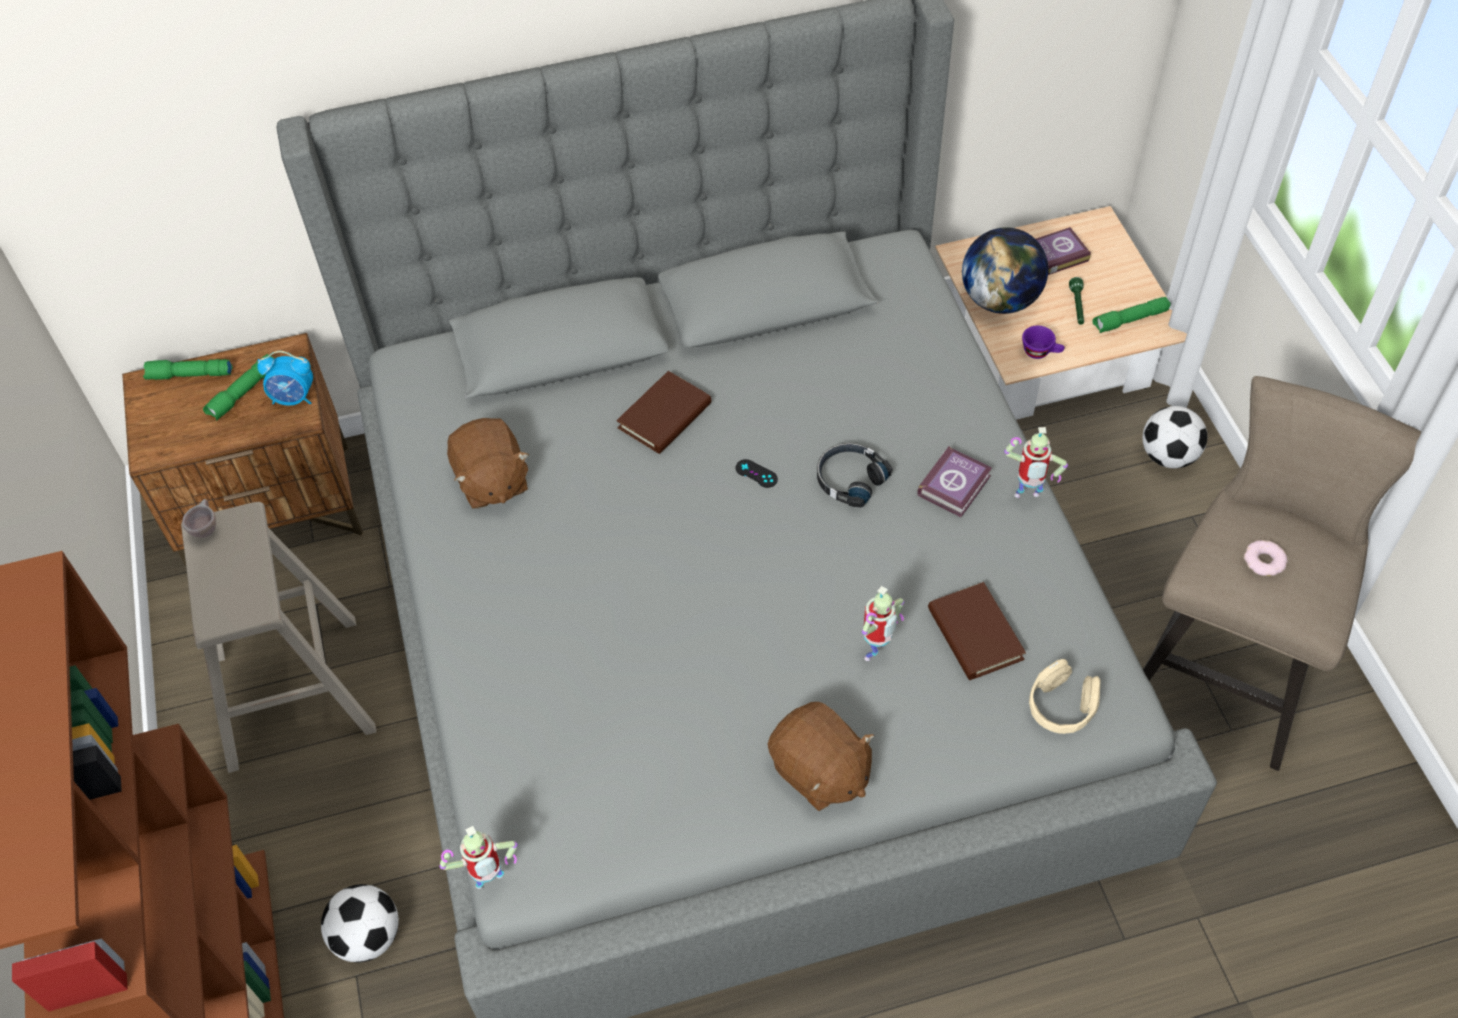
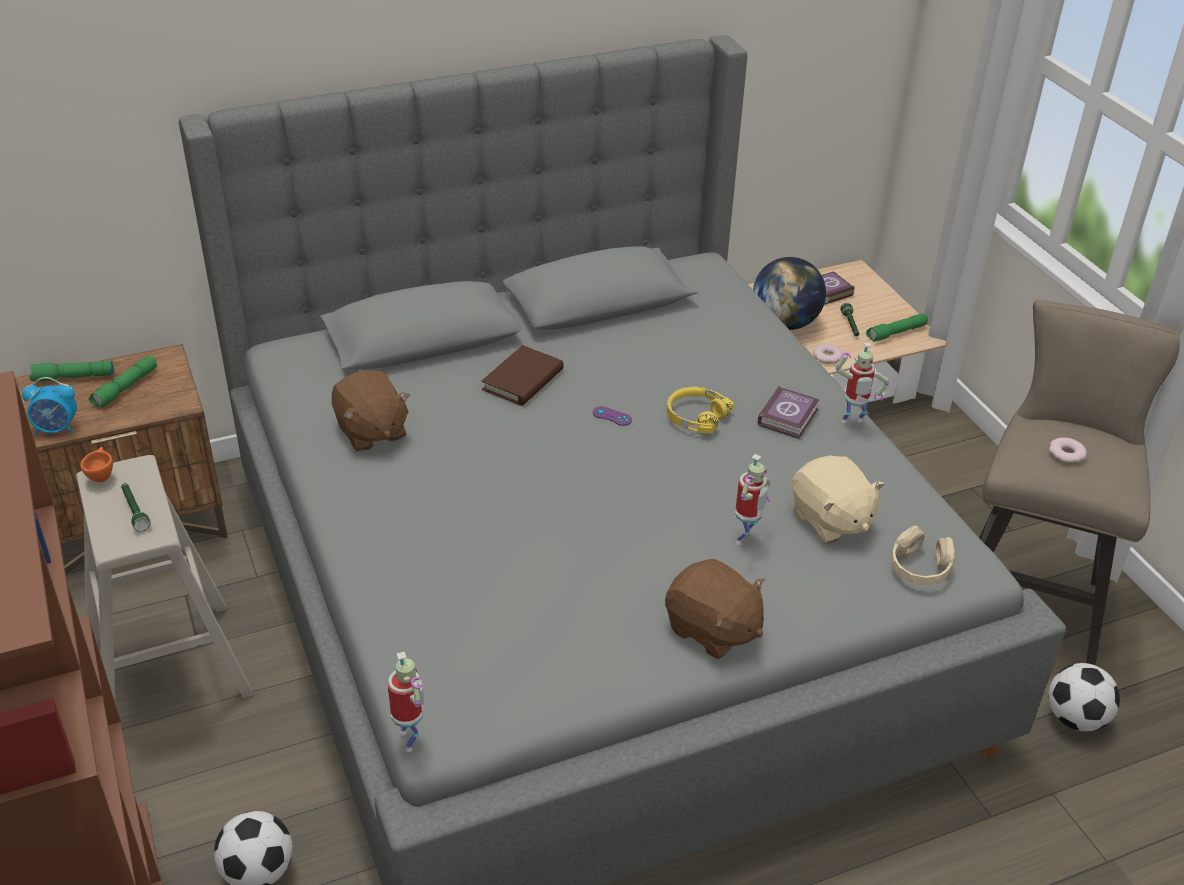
camera: 10 degrees left, 15 degrees down
beige cup [182,499,216,538] -> orange cup [80,447,113,482]
alarm clock [257,351,313,406] -> alarm clock moved to [22,377,77,435]
toy robot [440,826,518,889] -> toy robot turned 75 degrees counterclockwise [388,652,424,752]
black game controller [736,459,778,488] -> purple game controller [593,406,632,426]
black headphones [817,443,893,508] -> yellow headphones [667,387,733,434]
brown book [928,582,1026,680] -> beige plush toy [792,456,885,543]
purple cup [1022,325,1065,359] -> donut [813,344,843,364]
football [1142,406,1207,468] -> football moved to [1048,663,1120,732]
none -> green flashlight [121,483,151,531]

